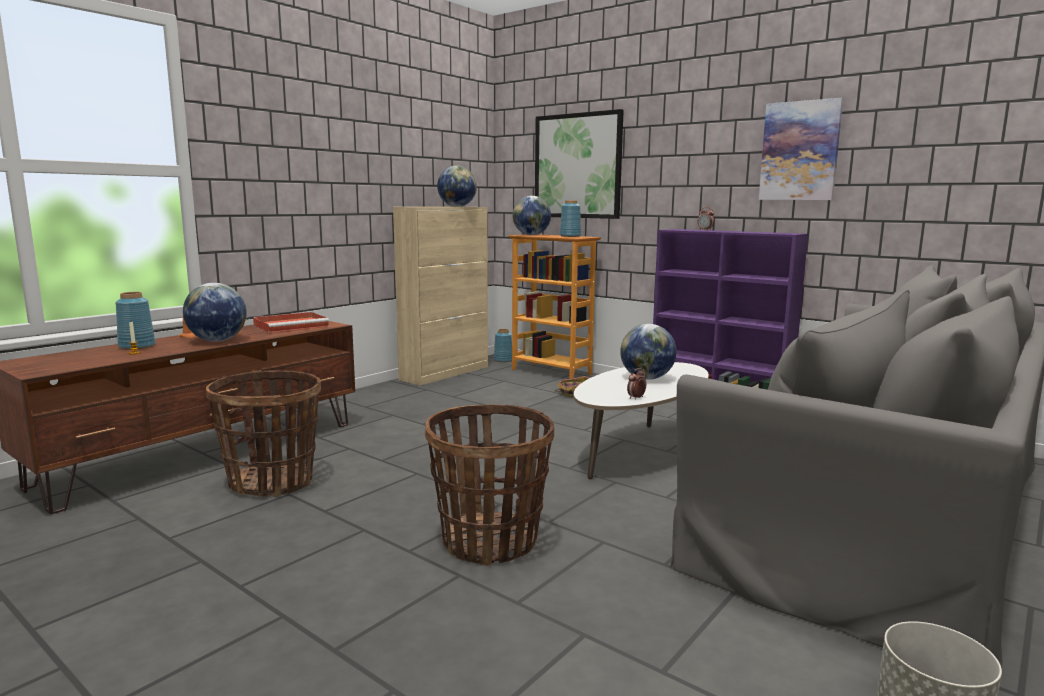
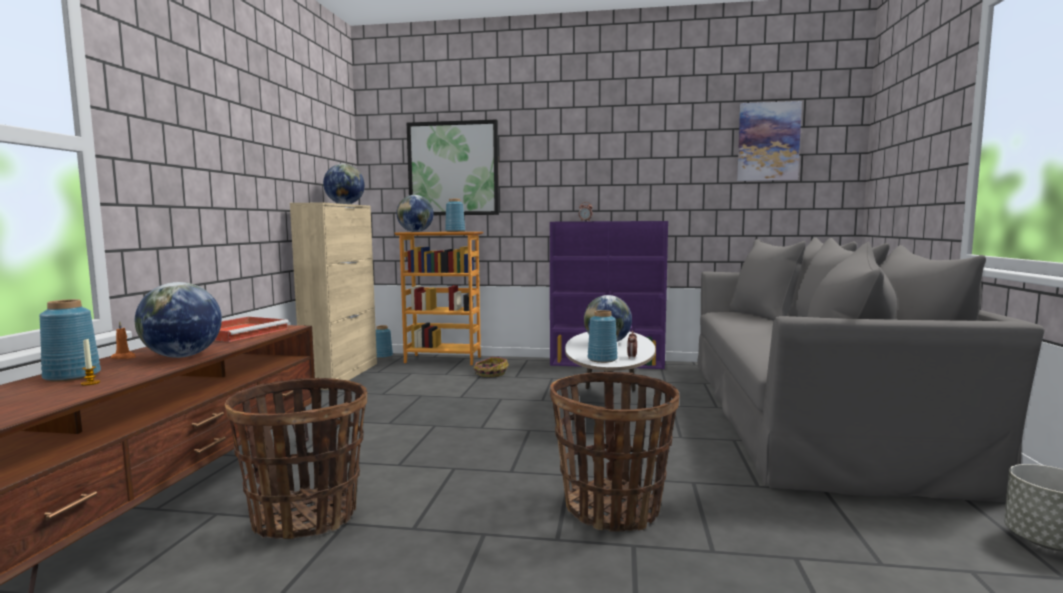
camera: 30 degrees left, 5 degrees down
picture [759,98,843,200] -> picture moved to [737,101,802,181]
none -> blue vase [588,310,618,363]

